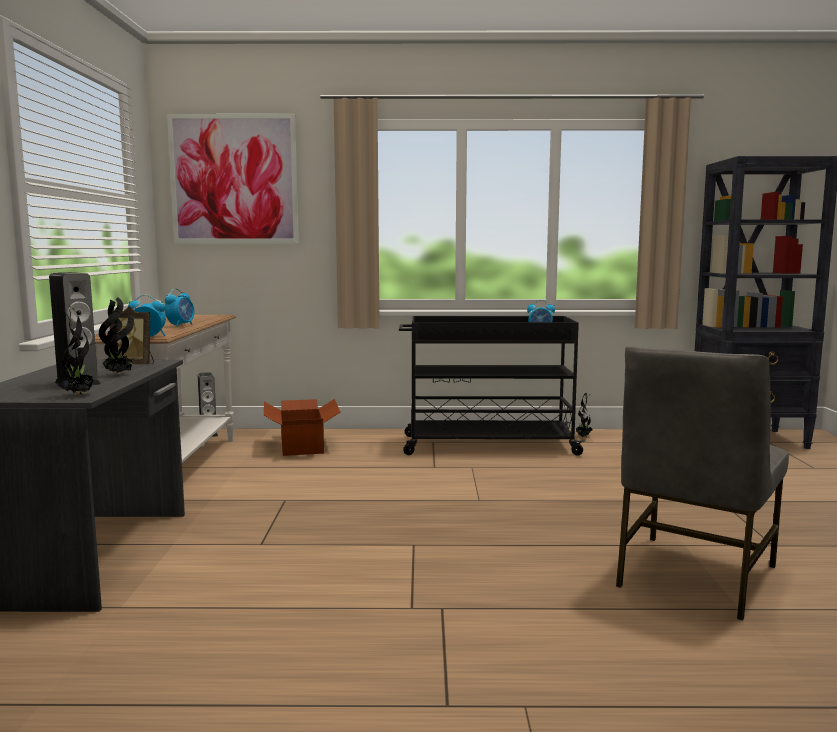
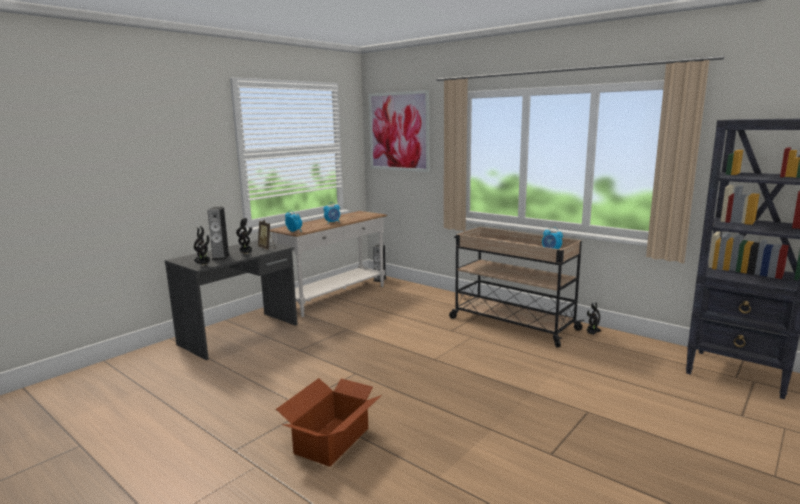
camera: 40 degrees right, 5 degrees up
cardboard box [264,399,341,456] -> cardboard box moved to [276,378,382,467]
black cart [399,316,585,456] -> beige cart [449,227,584,348]
grey chair [616,346,789,620] -> none

